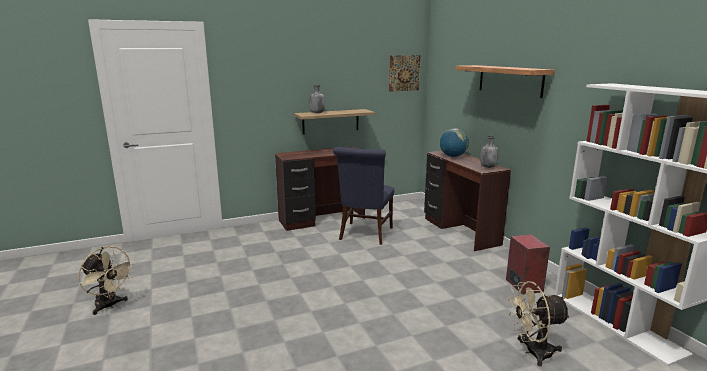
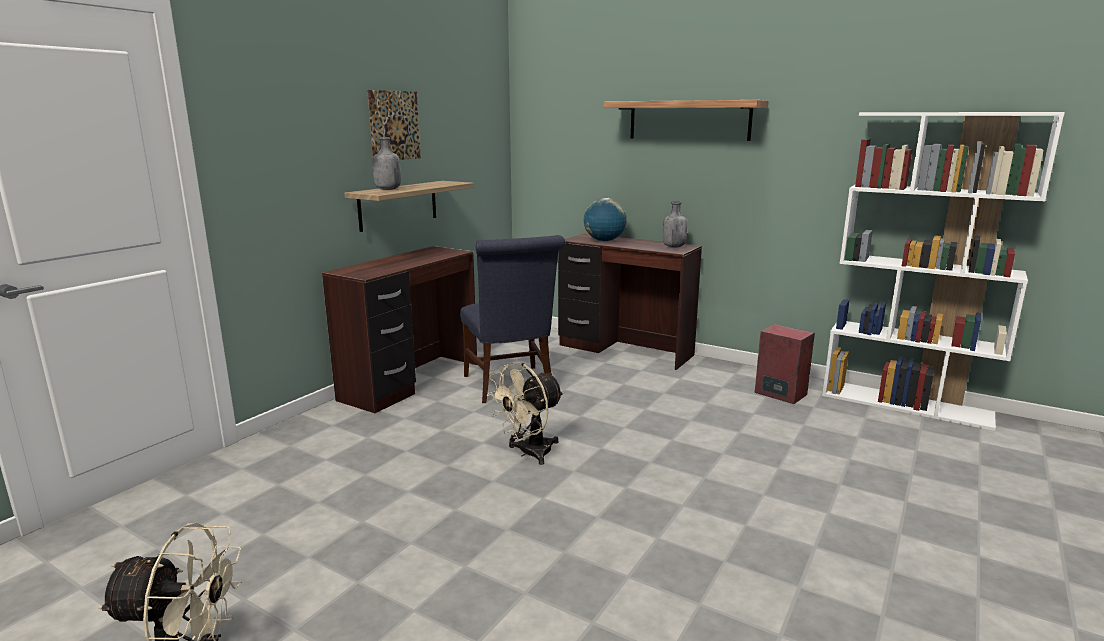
camera: 35 degrees left, 0 degrees up
picture [389,55,420,92] -> picture moved to [367,90,421,160]
beige fan [507,281,571,366] -> beige fan moved to [487,362,564,465]

